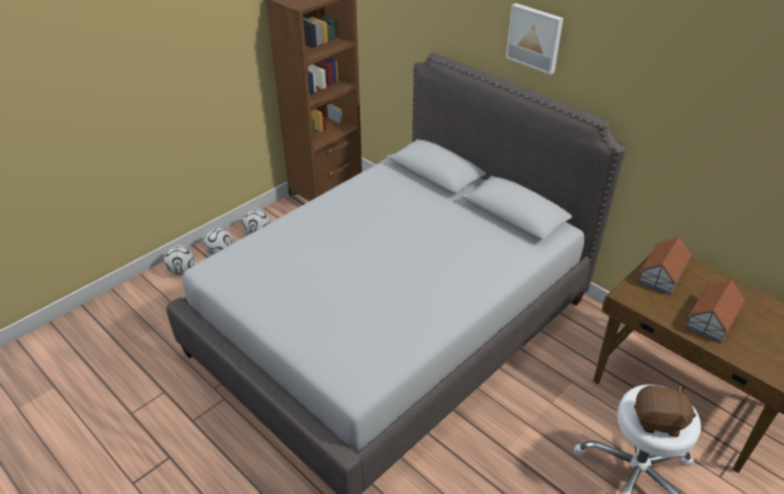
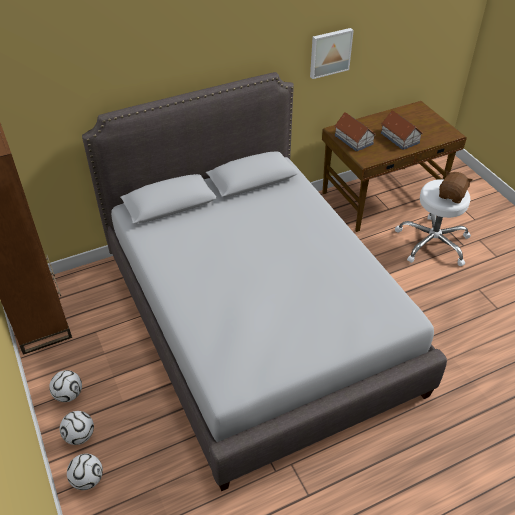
camera: 70 degrees left, 5 degrees up
picture [506,3,563,75] -> picture moved to [310,28,354,79]

